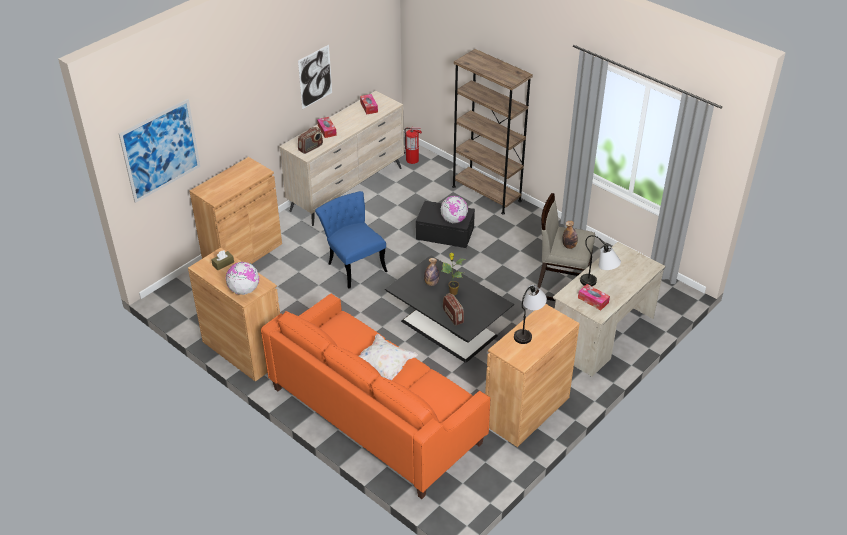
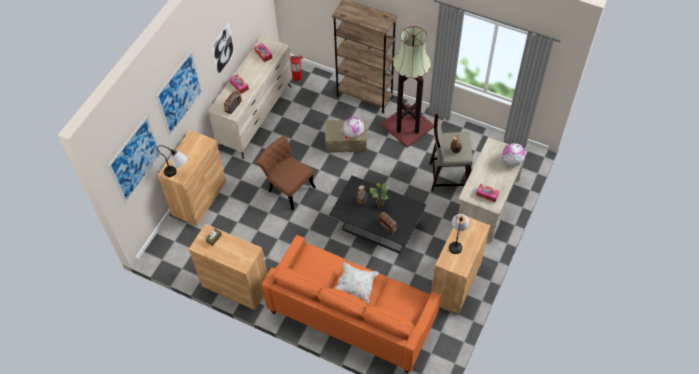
camera: 15 degrees left, 15 degrees up
globe [226,262,259,295] -> globe moved to [502,143,525,166]
blue chair [315,191,388,289] -> brown chair [256,135,316,211]
black storage box [416,201,475,248] -> beige storage box [325,119,367,153]
table lamp [580,235,621,286] -> table lamp moved to [157,145,187,177]
none -> picture [156,50,203,137]
none -> floor lamp [381,26,434,148]

